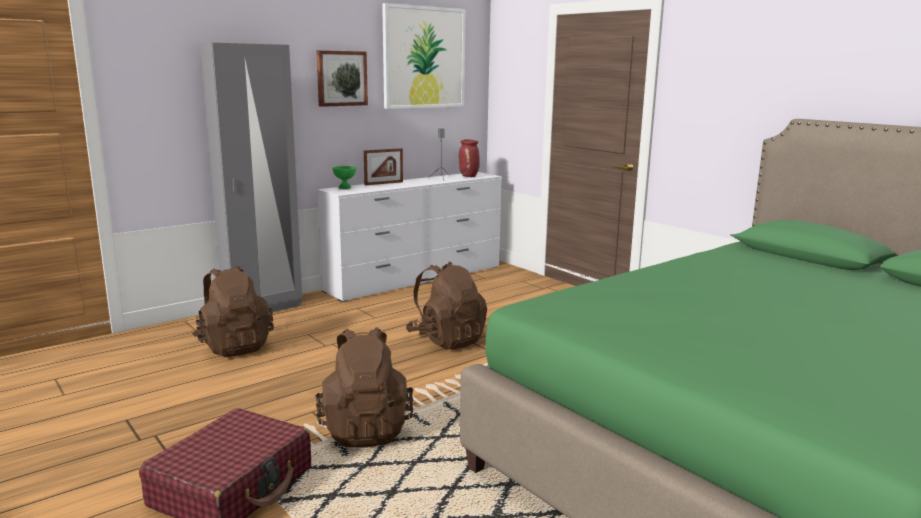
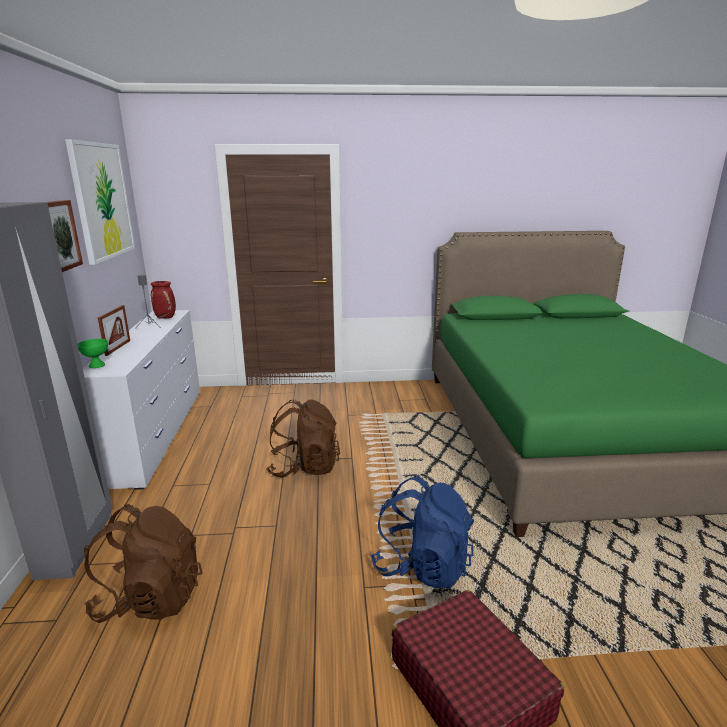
camera: 55 degrees left, 5 degrees up
brown backpack [316,327,413,447] -> blue backpack [370,476,474,589]

